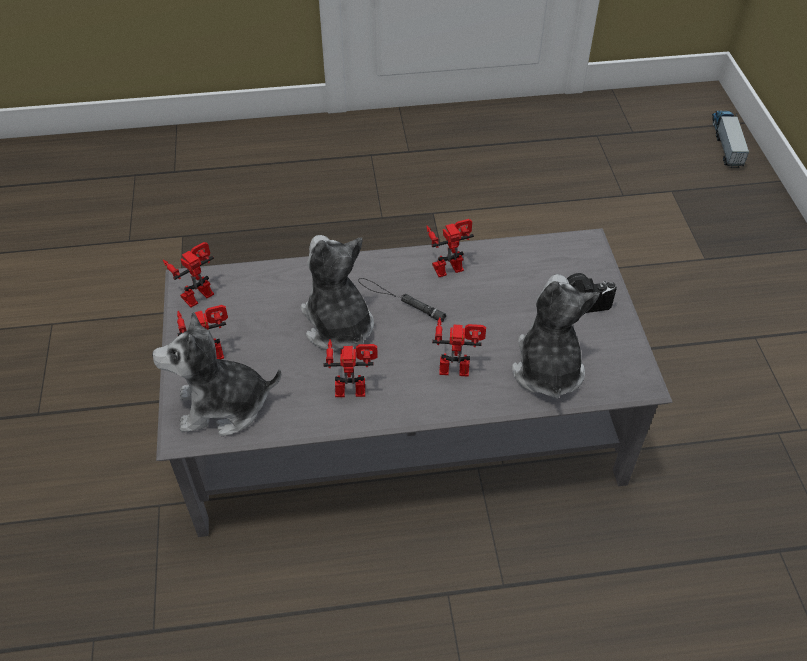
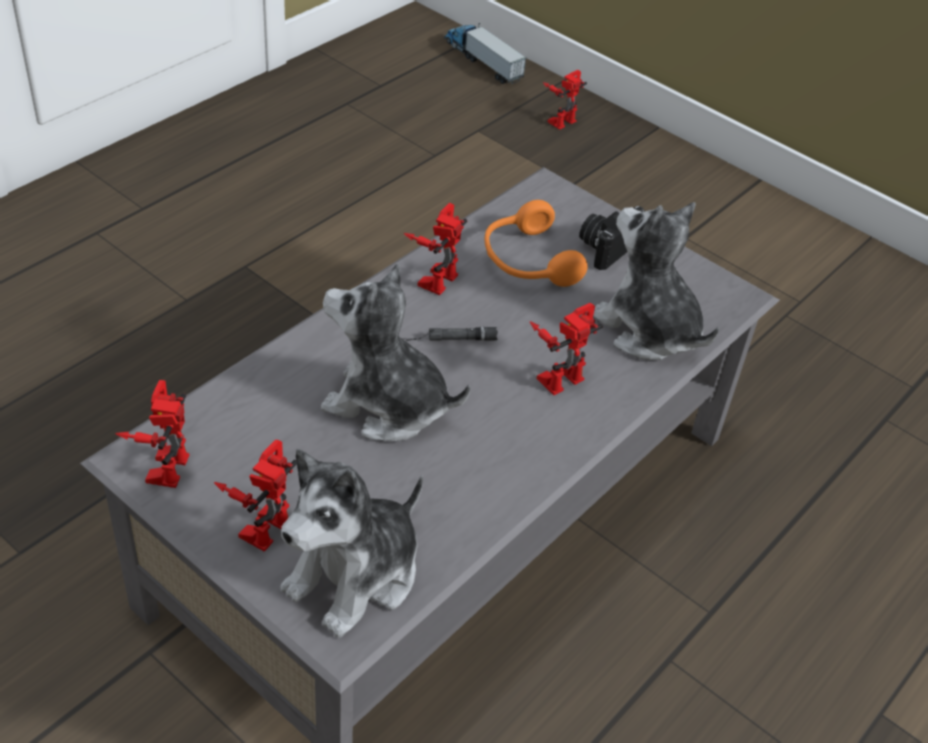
camera: 45 degrees left, 5 degrees down
toy robot [323,339,378,397] -> toy robot moved to [543,70,587,130]
none -> orange headphones [485,200,587,287]

